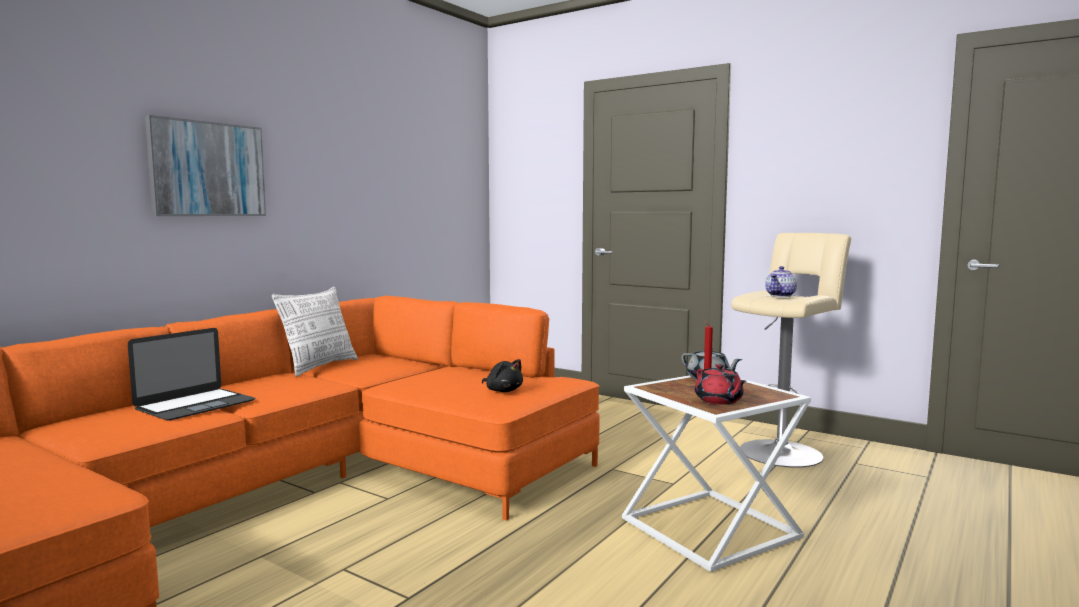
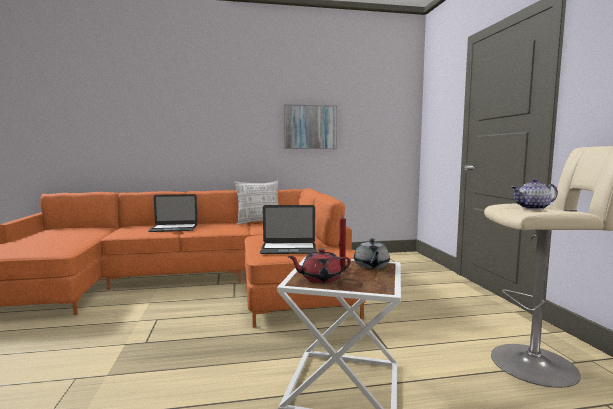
camera: 45 degrees right, 0 degrees up
picture [145,115,266,216] -> picture moved to [284,104,337,149]
black plush toy [482,359,523,392] -> laptop [260,205,317,254]
red teapot [695,364,747,405] -> red teapot turned 60 degrees clockwise [287,248,351,283]

